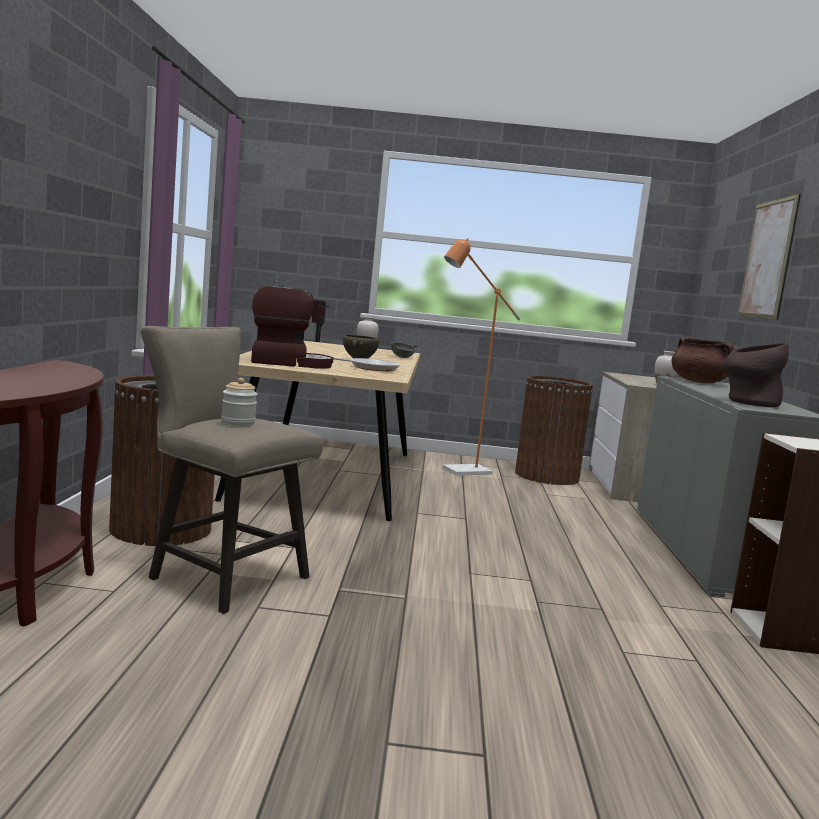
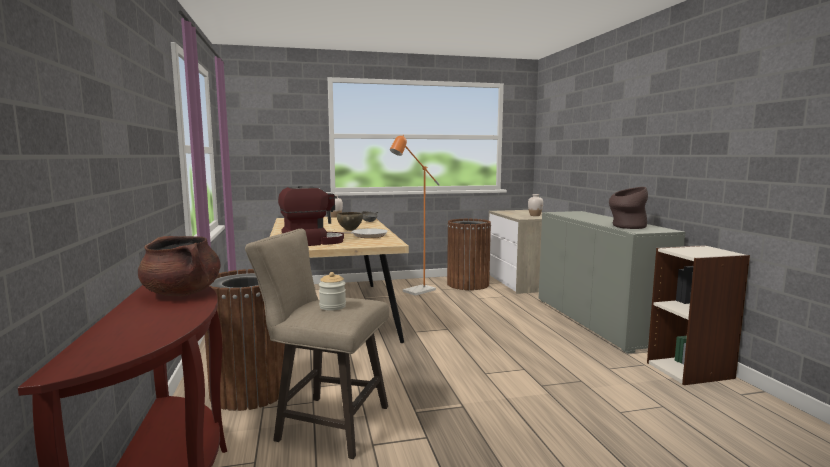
camera: 15 degrees left, 0 degrees up
brown cooking pot [672,337,734,383] -> brown cooking pot moved to [138,236,220,297]
picture [738,193,801,320] -> none

